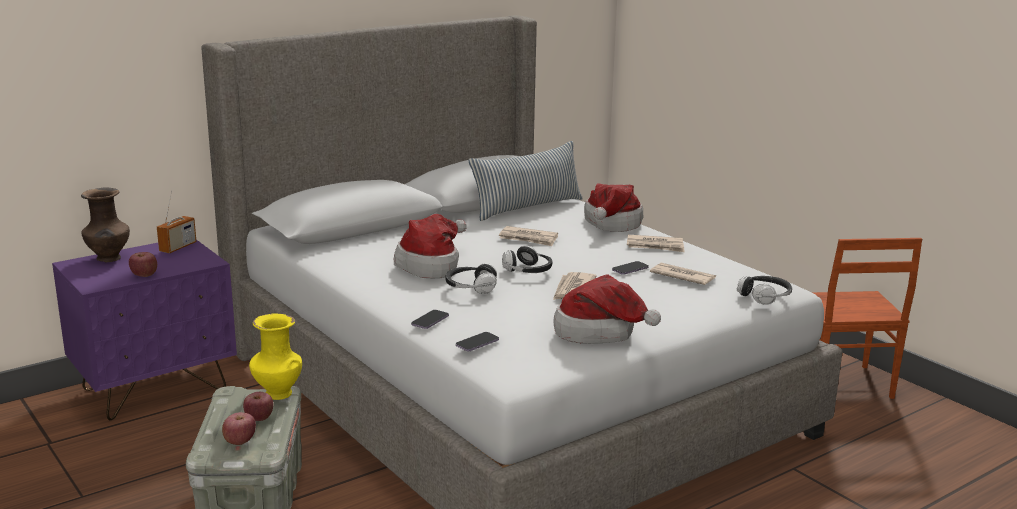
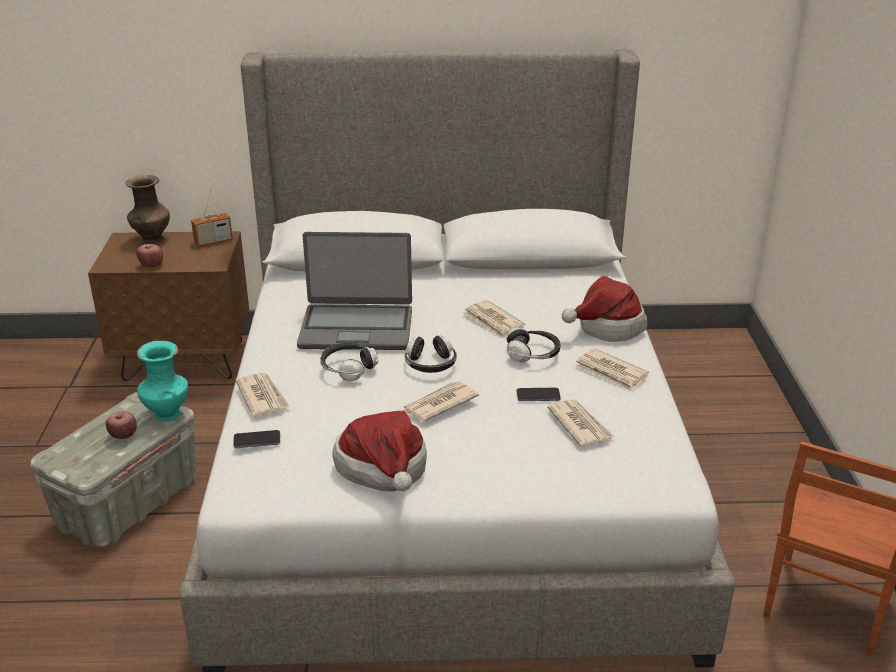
camera: 35 degrees right, 10 degrees up
purple nightstand [52,240,237,420] -> brown nightstand [88,231,249,381]
apple [222,412,256,445] -> none
yellow vase [249,314,302,400] -> turquoise vase [137,340,188,422]
hat [394,214,467,279] -> laptop [297,232,412,350]
phone [411,310,449,329] -> newspaper [236,373,290,417]
pillow [469,141,583,221] -> none
headphones [737,276,792,305] -> headphones moved to [507,327,561,362]

